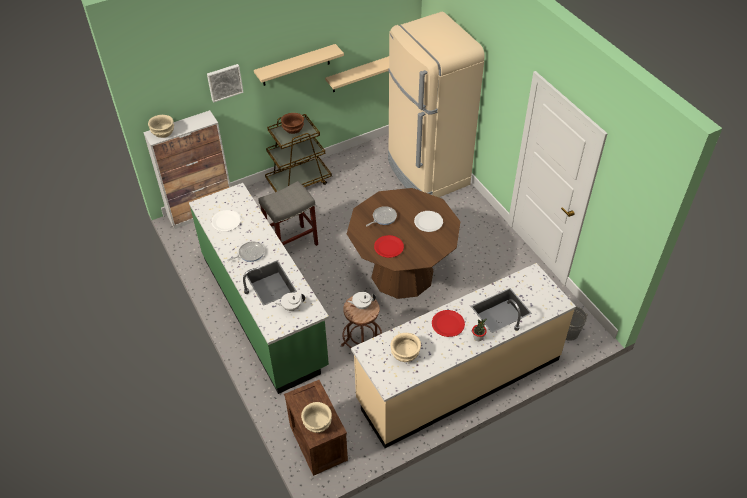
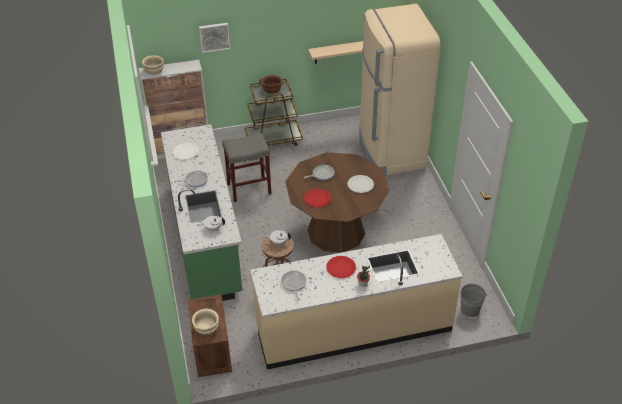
camera: 15 degrees right, 5 degrees down
beige shelf [254,44,344,86] -> none
beige bowl [391,333,421,362] -> frying pan [281,271,307,300]

